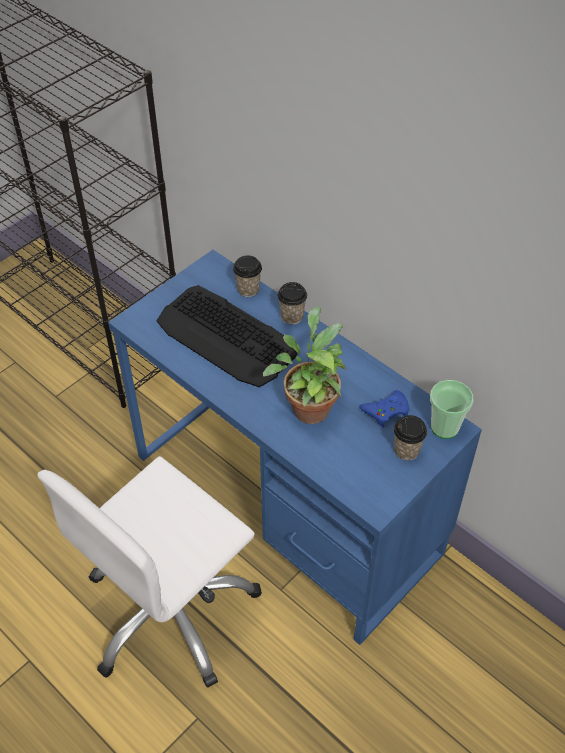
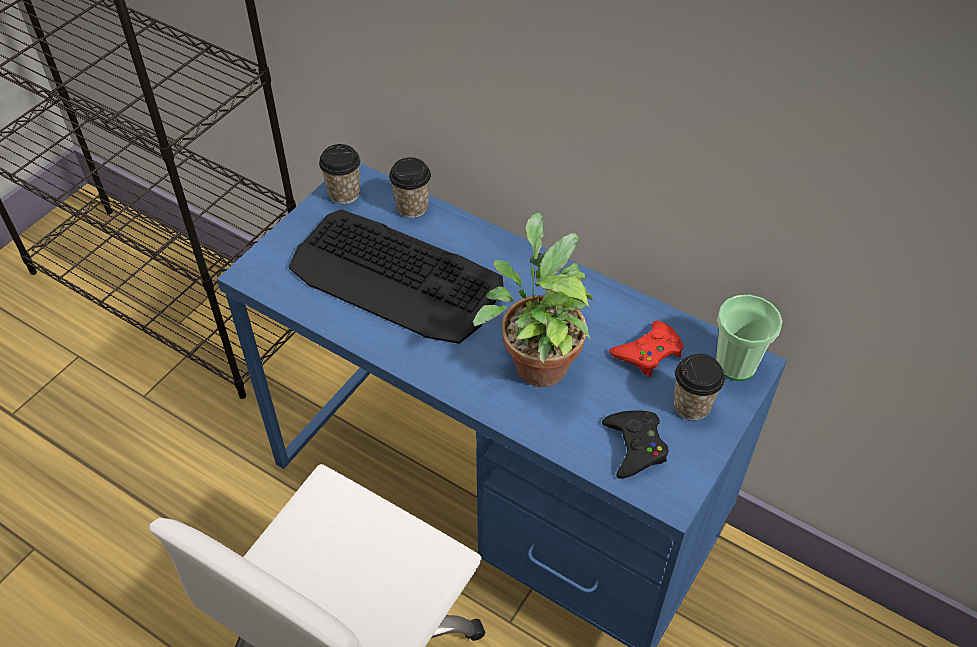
camera: 10 degrees left, 0 degrees up
cup [278,282,307,325] -> cup moved to [319,144,360,204]
blue game controller [359,390,410,427] -> red game controller [609,321,684,377]
none -> black game controller [602,411,668,479]

